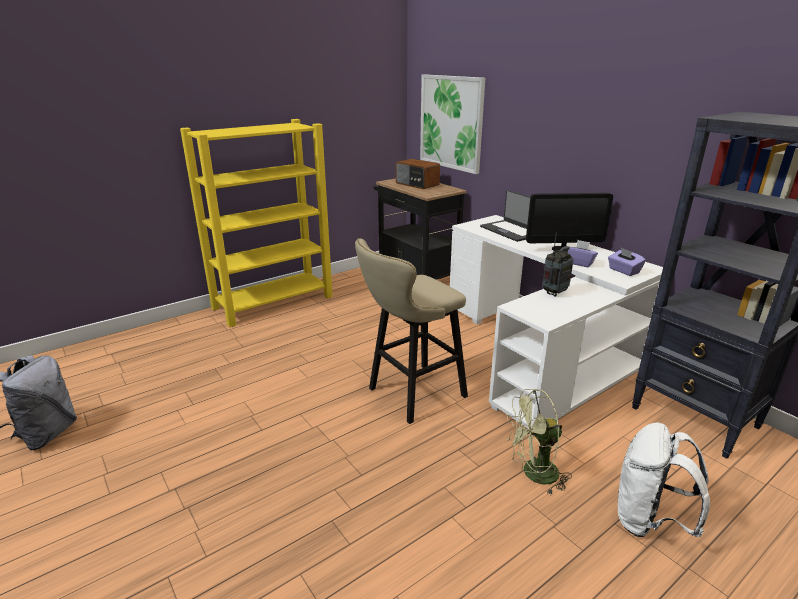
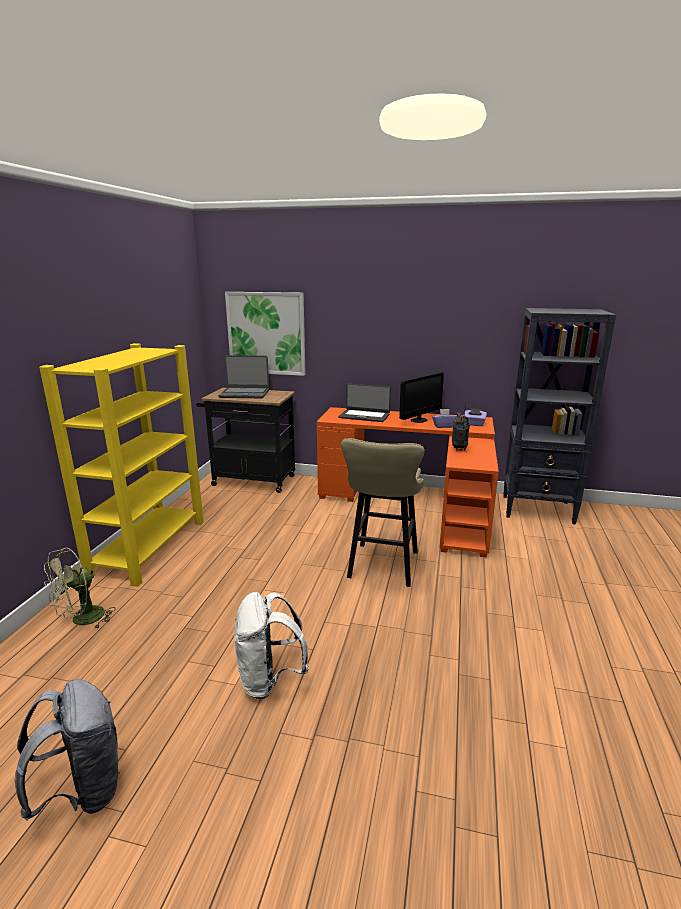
camera: 40 degrees left, 5 degrees down
radio [396,159,440,189] -> laptop [218,355,269,398]
white desk [450,215,663,437] -> orange desk [317,407,499,557]
green fan [507,389,572,495] -> green fan moved to [44,548,116,629]
white backpack [618,423,710,537] -> white backpack moved to [234,592,309,699]

